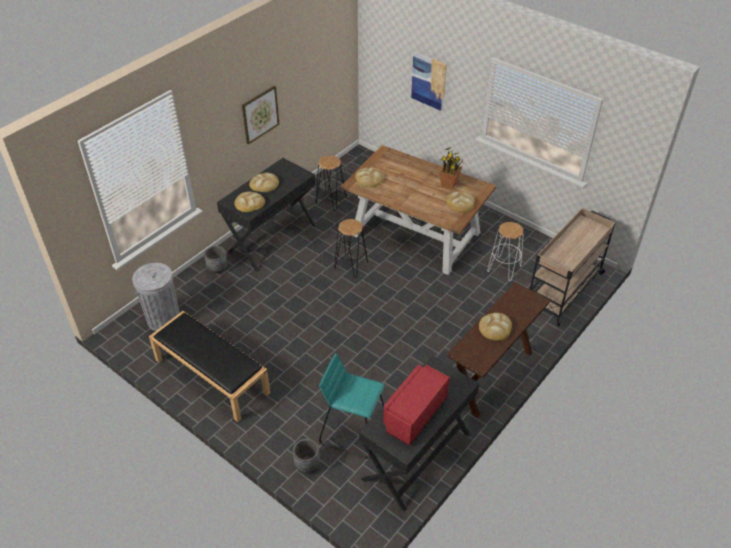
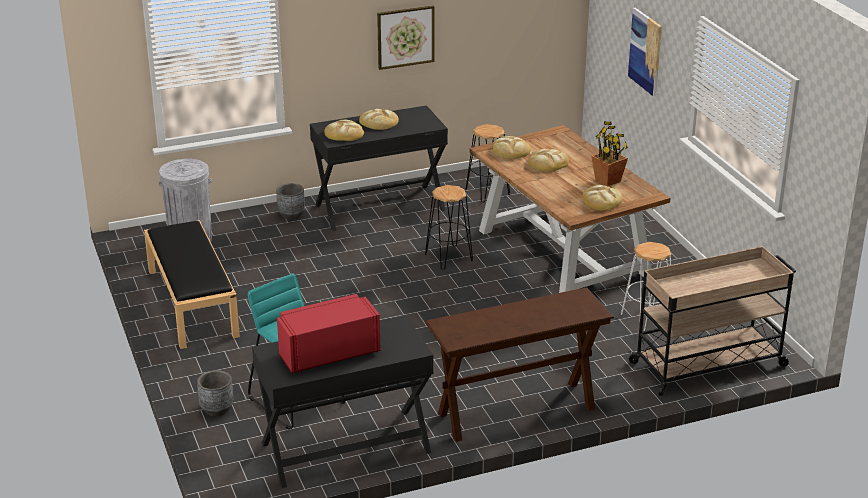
camera: 30 degrees right, 15 degrees down
bread [479,313,512,341] -> bread moved to [528,149,569,172]

